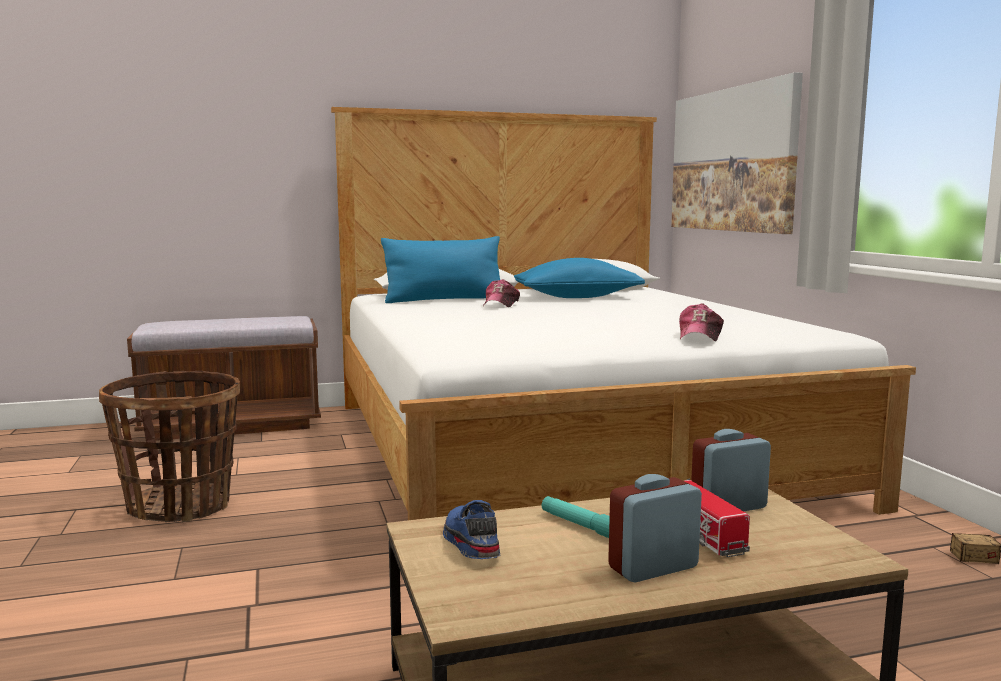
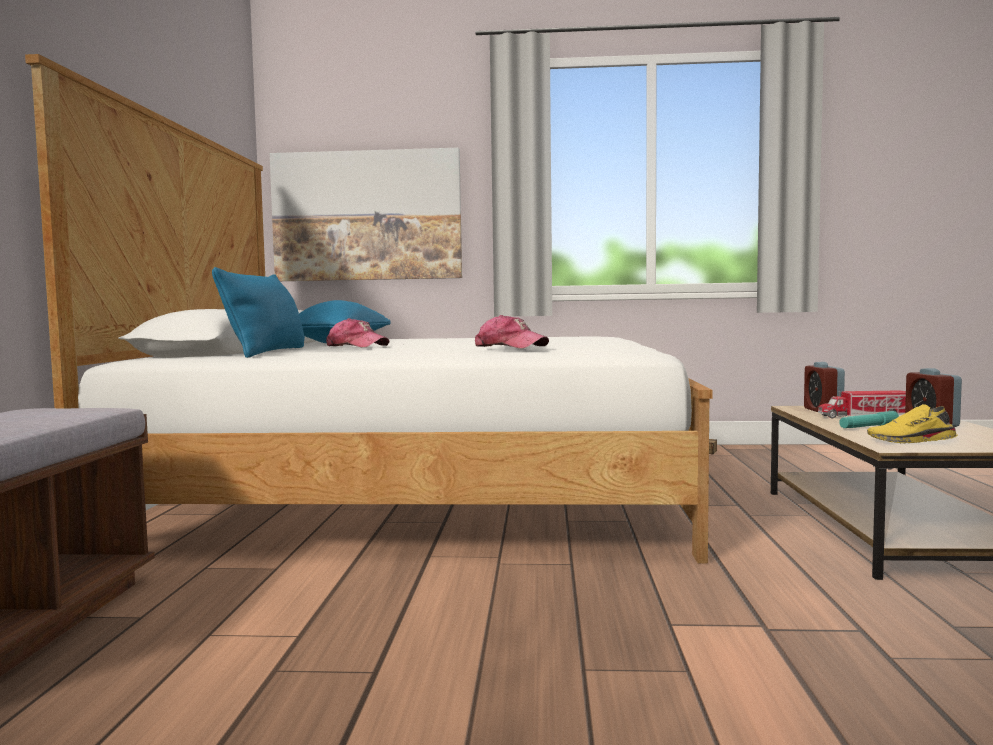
camera: 70 degrees left, 5 degrees down
basket [99,371,240,522] -> none
blue shoe [443,500,500,559] -> yellow shoe [867,404,958,444]
cap [679,303,724,341] -> cap moved to [475,315,549,348]

